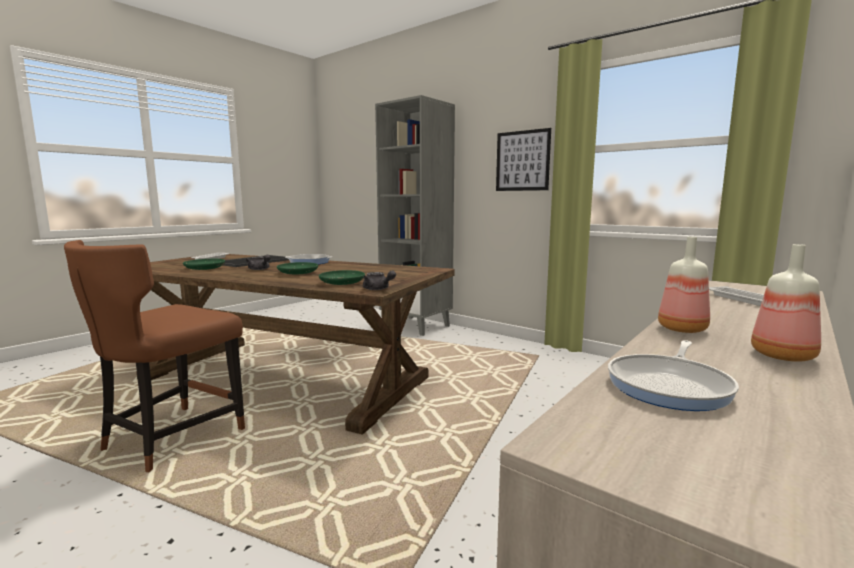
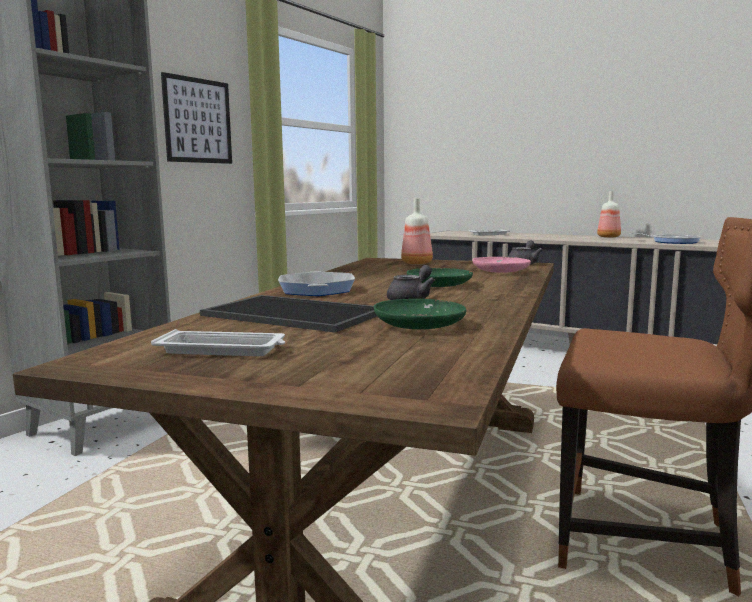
camera: 95 degrees left, 0 degrees up
green plate [319,270,365,285] -> pink plate [472,257,531,273]
bottle [658,236,710,333] -> bottle moved to [401,198,433,264]

